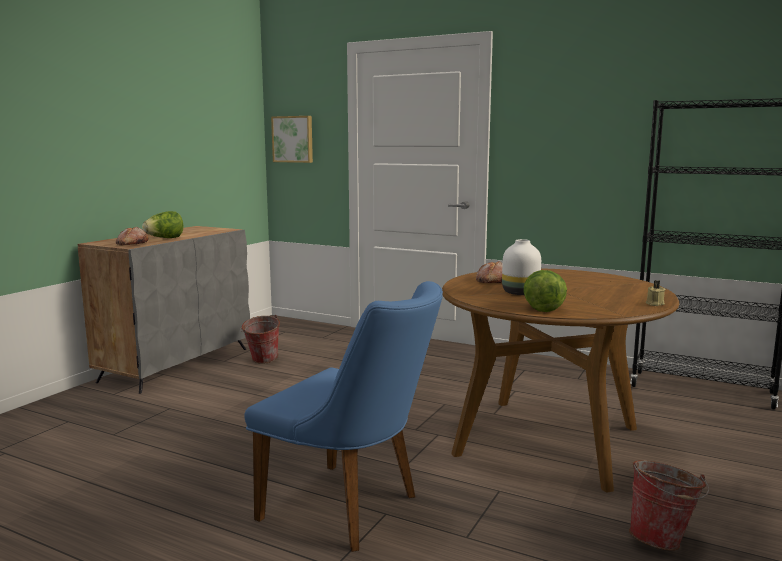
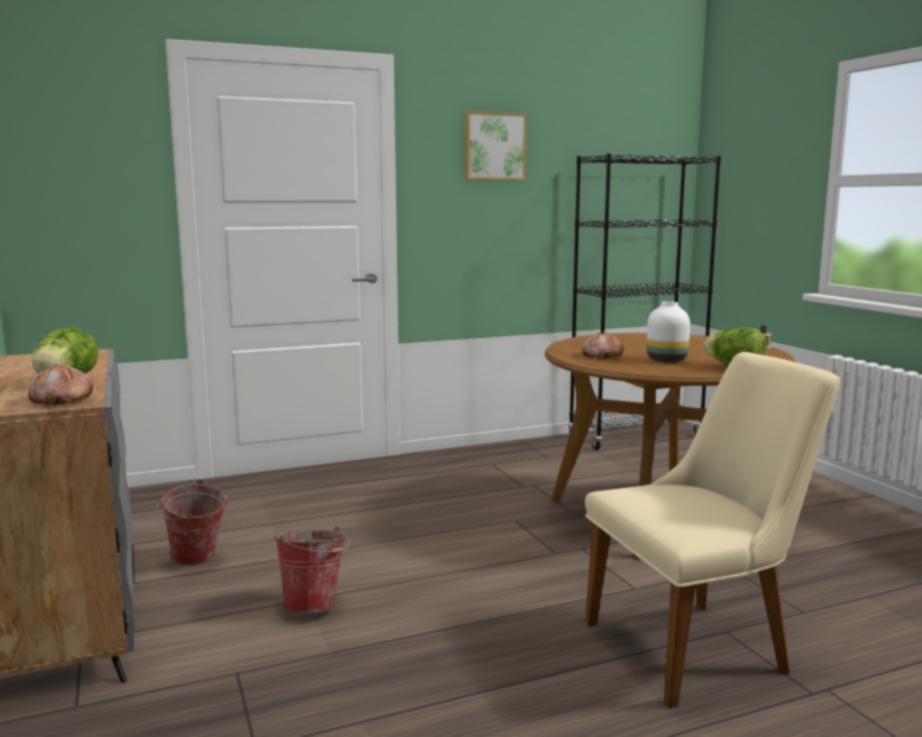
camera: 50 degrees left, 0 degrees up
blue chair [244,281,443,552] -> beige chair [585,352,840,708]
picture [271,116,313,163] -> picture moved to [465,111,527,180]
bucket [629,460,709,551] -> bucket moved to [274,526,350,613]

